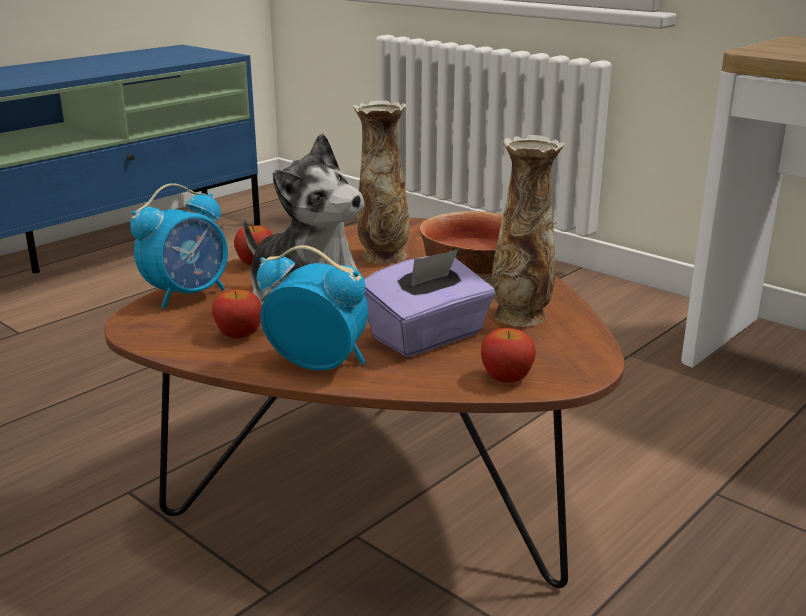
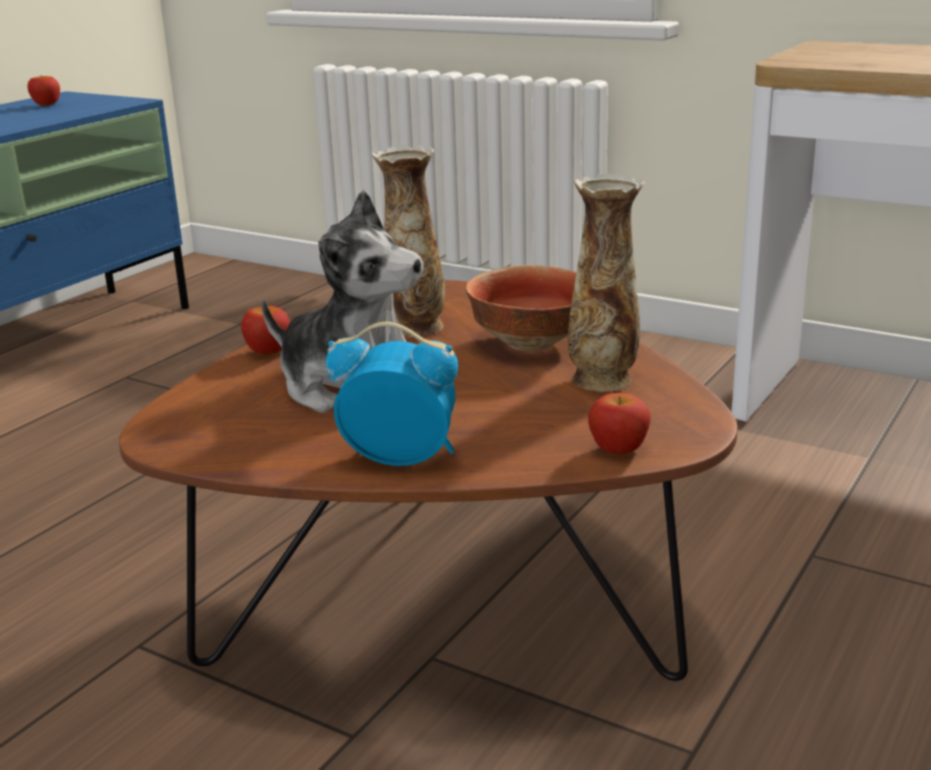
camera: 10 degrees left, 0 degrees up
alarm clock [130,183,228,309] -> none
apple [212,289,262,339] -> apple moved to [27,76,60,106]
purple tissue box [364,249,495,357] -> none

